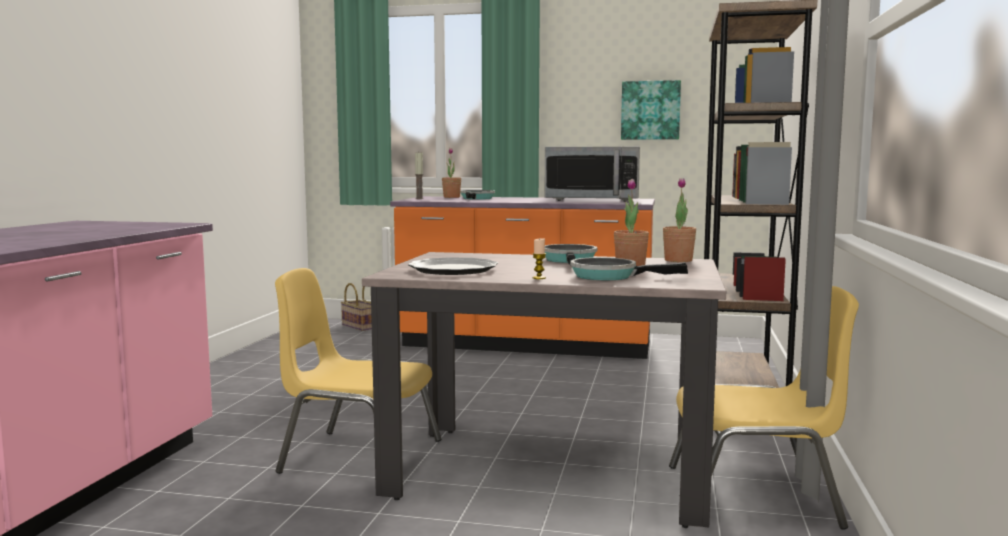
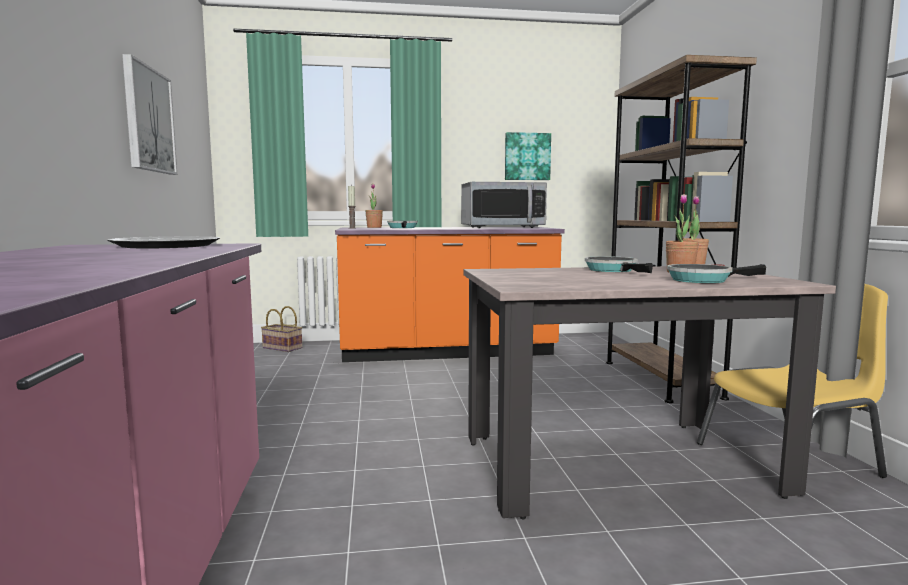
camera: 20 degrees left, 0 degrees up
yellow chair [275,268,442,474] -> none
plate [408,257,498,275] -> plate moved to [107,236,220,248]
candle [533,238,546,279] -> none
none -> picture [122,54,177,175]

